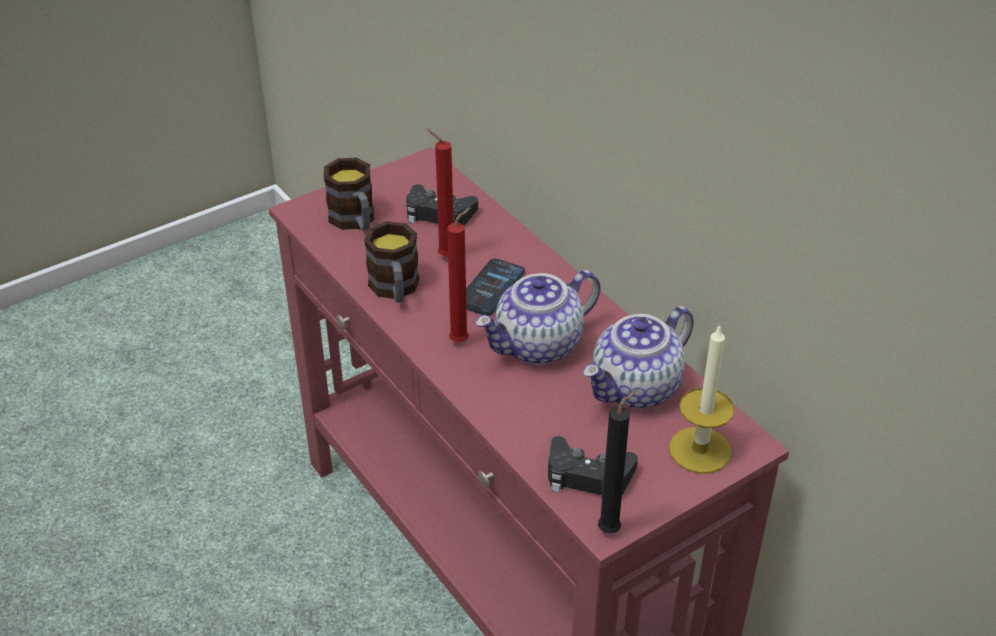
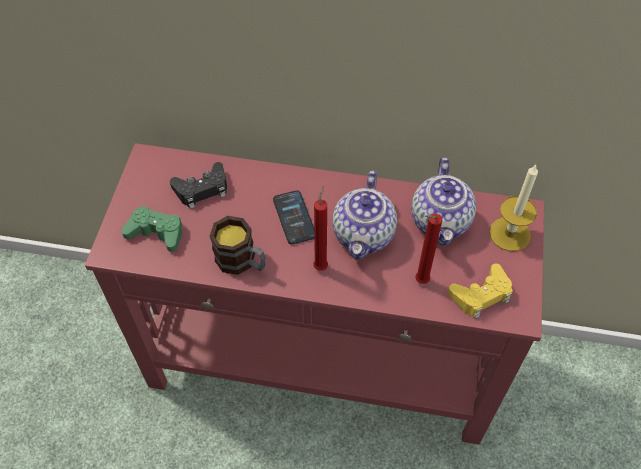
camera: 45 degrees left, 15 degrees up
mug [324,158,374,230] -> green game controller [121,206,182,252]
red candle [427,129,454,257] -> red candle moved to [415,214,442,284]
black game controller [548,436,638,497] -> yellow game controller [448,264,513,319]
black candle [598,389,637,534] -> none

